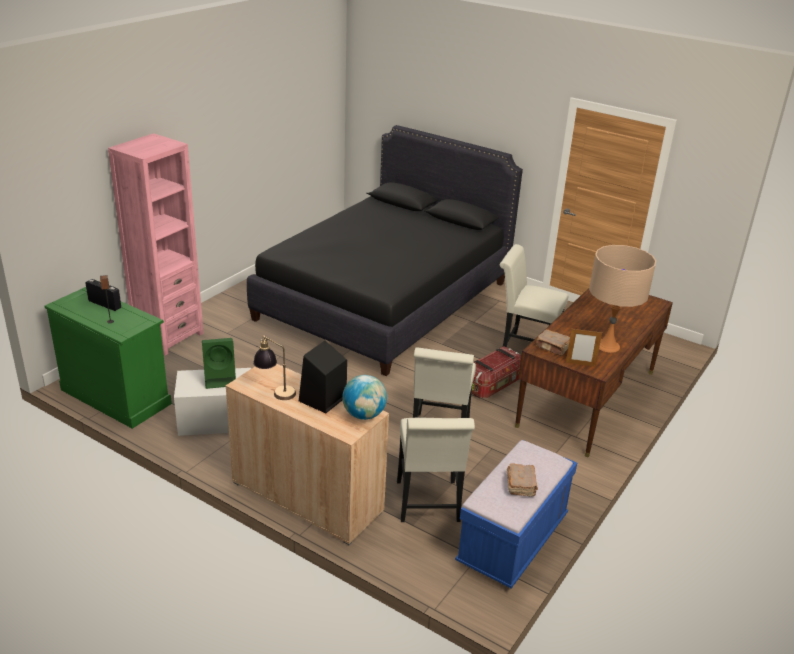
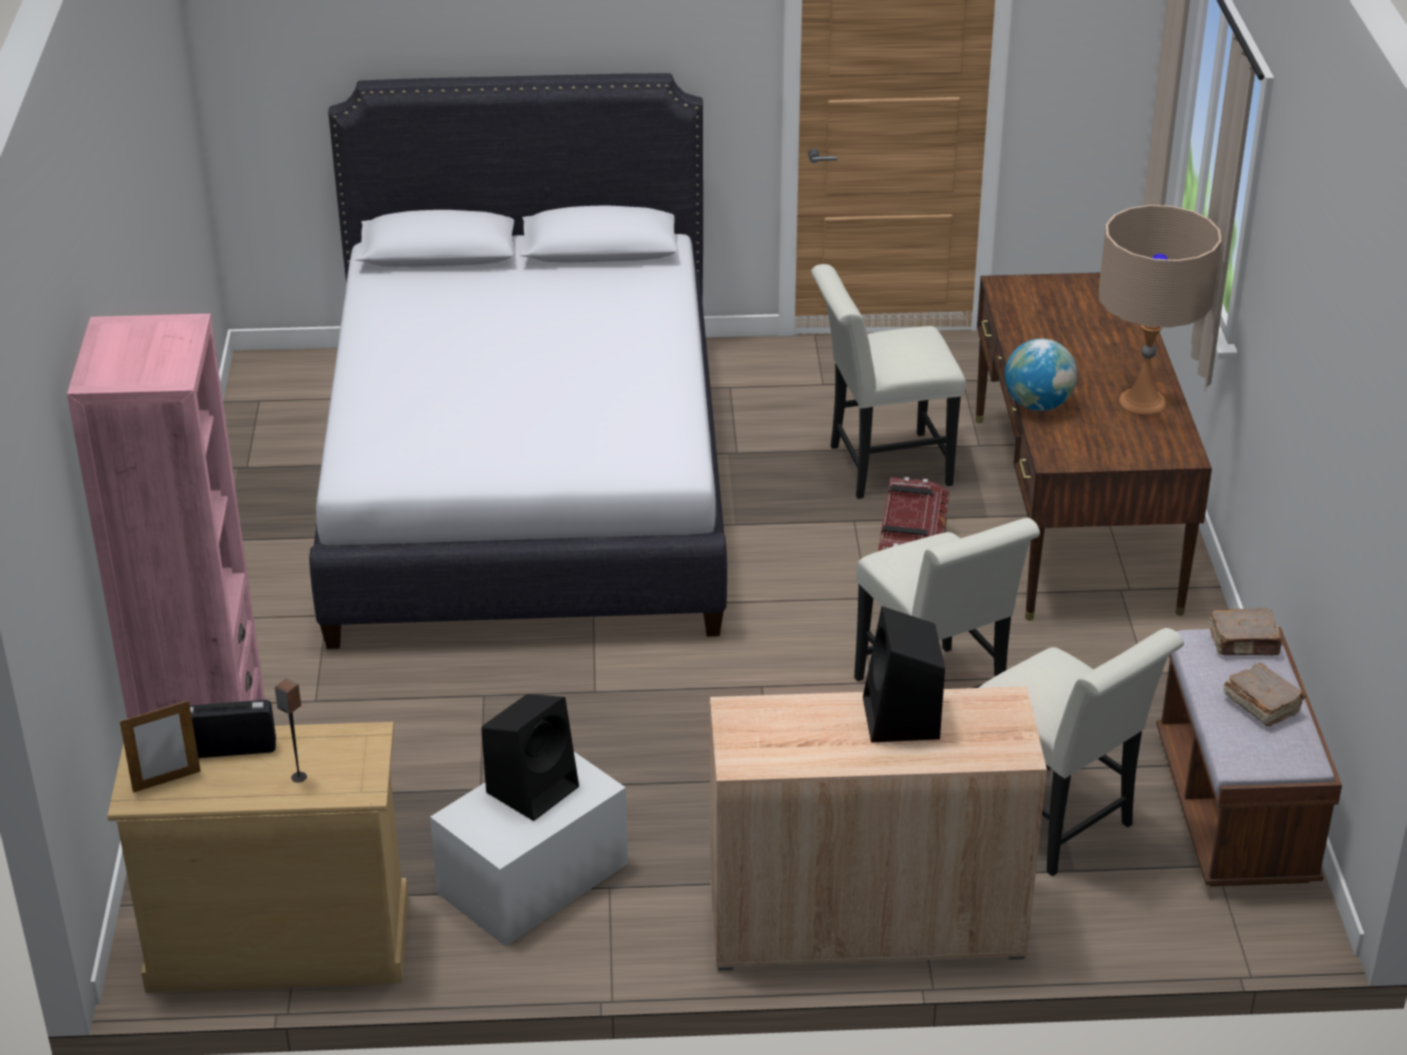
camera: 35 degrees left, 5 degrees up
green dresser [44,287,172,429] -> beige dresser [107,722,408,993]
green speaker [202,338,236,389] -> black speaker [481,694,579,821]
black bed [247,125,523,376] -> white bed [309,73,727,649]
table lamp [253,335,296,400] -> none
globe [342,375,387,420] -> globe moved to [1005,339,1077,411]
blue bench [455,440,577,589] -> brown bench [1156,627,1342,887]
brown book [536,329,570,356] -> brown book moved to [1209,608,1283,655]
picture frame [566,329,602,367] -> picture frame moved to [120,700,201,793]

